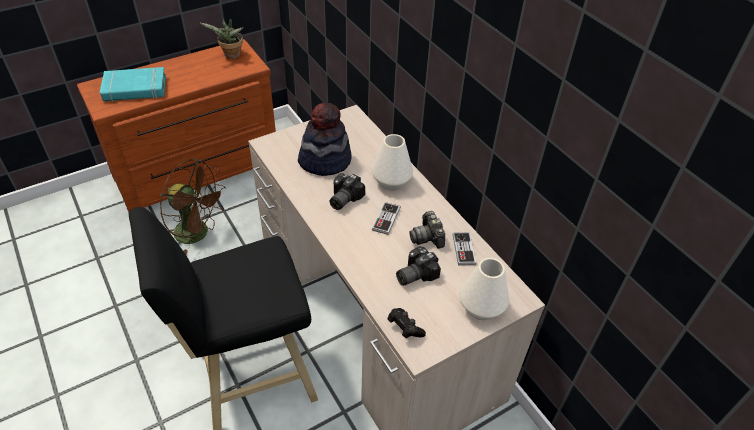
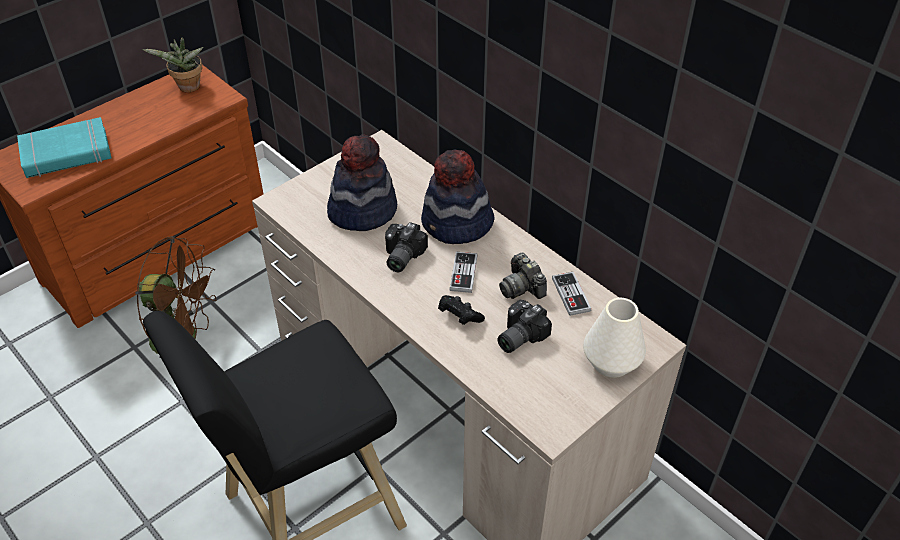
camera: 10 degrees left, 0 degrees up
white vase [372,134,413,191] -> hat [421,149,495,244]
black game controller [387,308,426,338] -> black game controller moved to [438,295,485,325]

